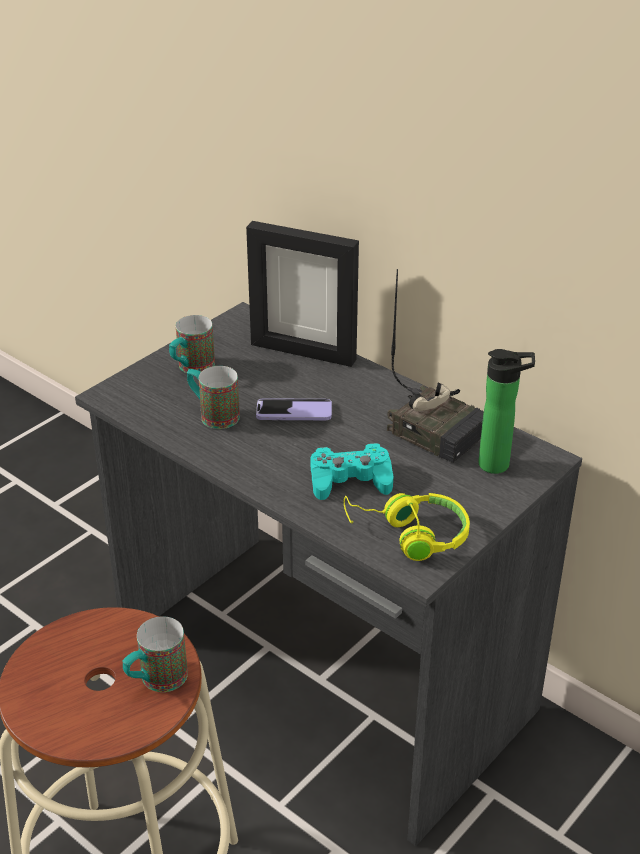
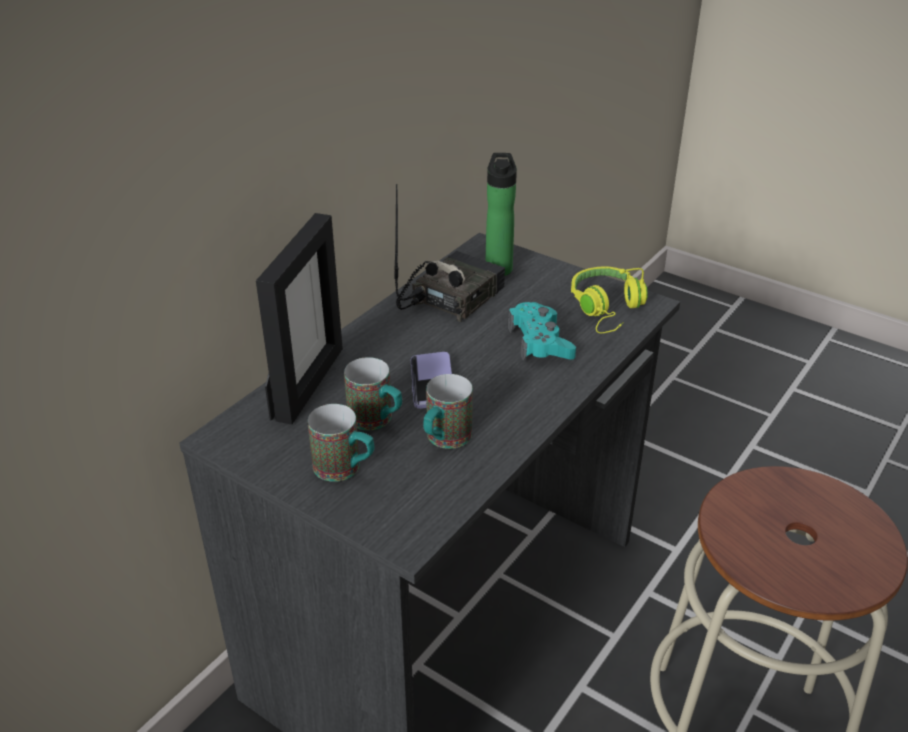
camera: 95 degrees left, 0 degrees up
mug [123,616,188,692] -> mug moved to [344,357,402,430]

